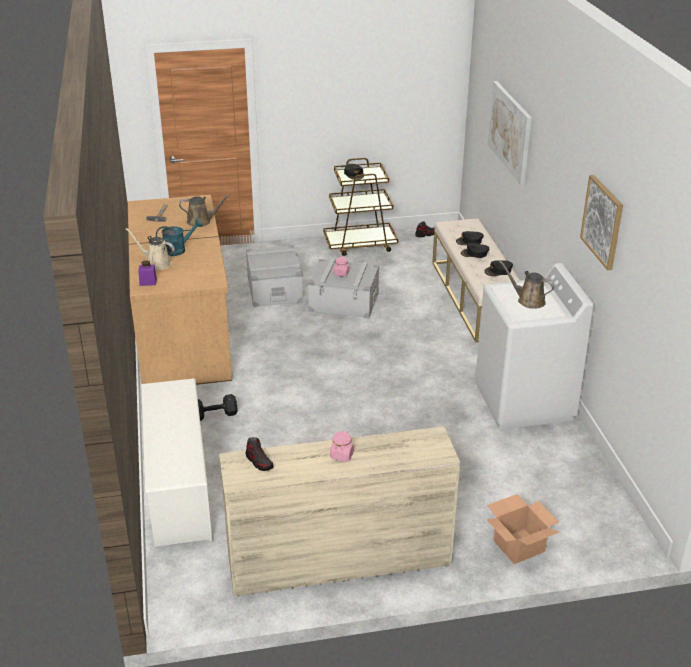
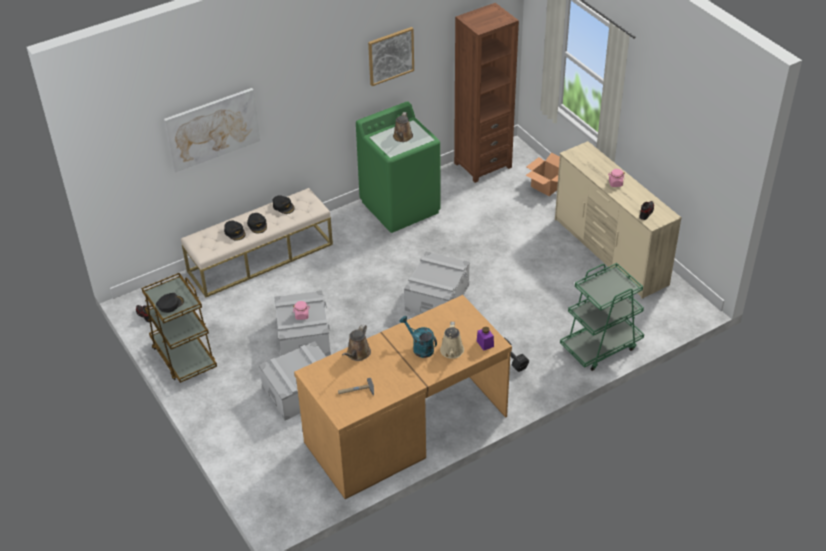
camera: 110 degrees left, 10 degrees up
white shoe rack [141,378,212,547] -> green cart [560,263,644,371]
brown watering can [179,194,230,227] -> brown watering can turned 135 degrees counterclockwise [342,324,371,361]
white washing machine [475,263,594,429] -> green washing machine [356,101,441,233]
none -> grey storage box [404,251,470,314]
none -> brown bookcase [454,3,519,183]

